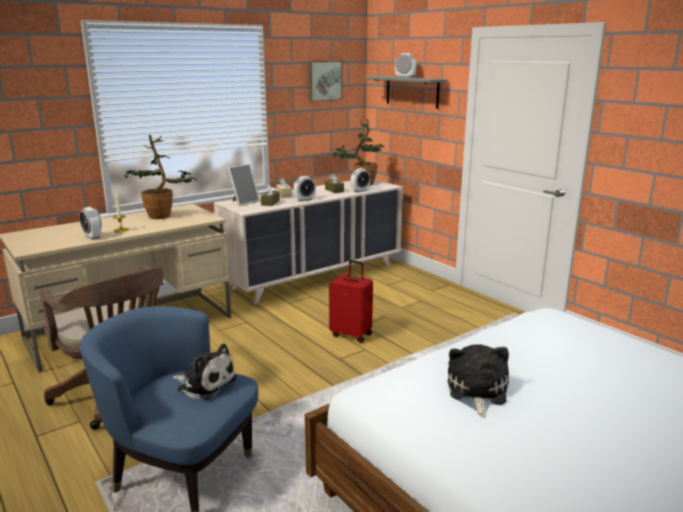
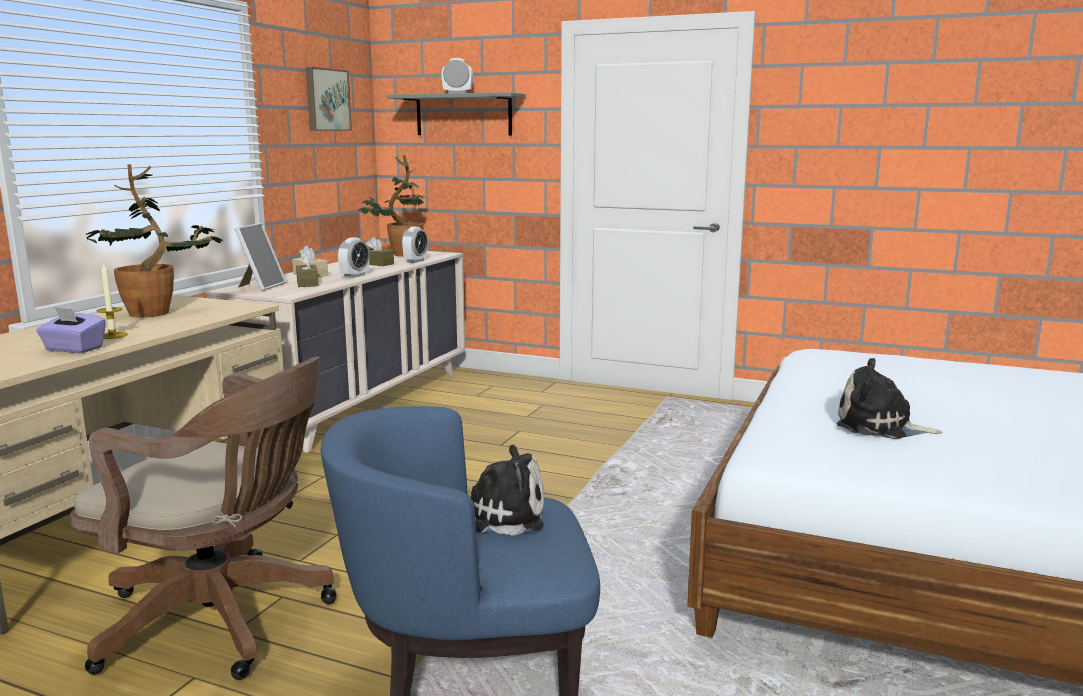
camera: 30 degrees left, 5 degrees down
alarm clock [79,207,102,240] -> purple tissue box [36,307,106,353]
red suitcase [329,260,373,343] -> none
plush toy [447,344,509,418] -> plush toy turned 45 degrees counterclockwise [837,358,942,439]

